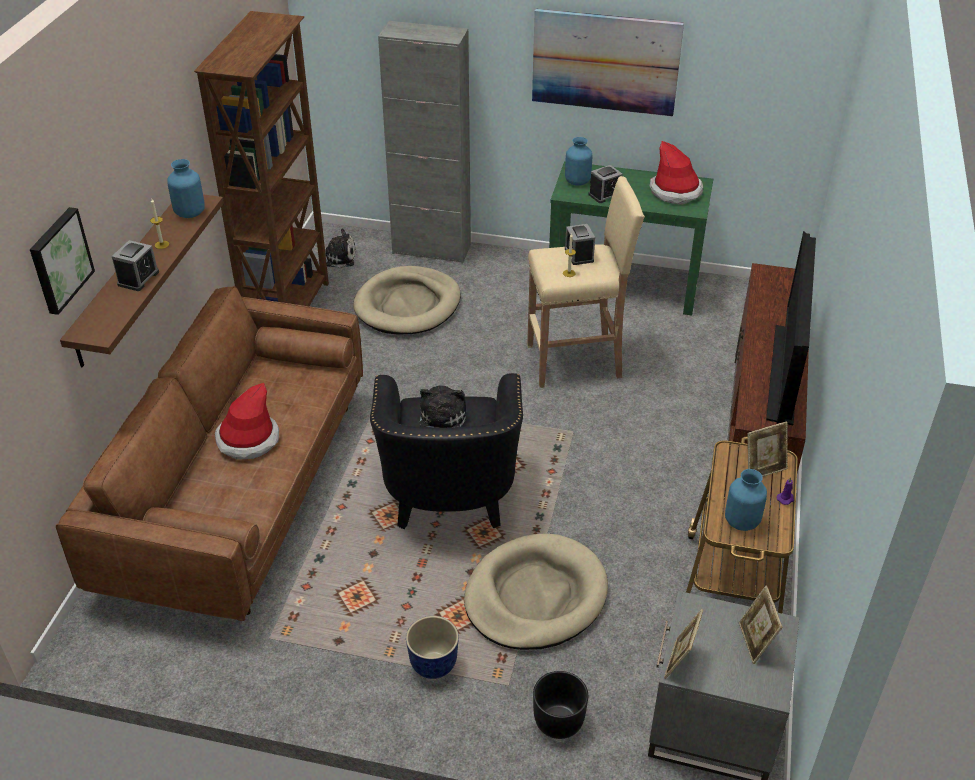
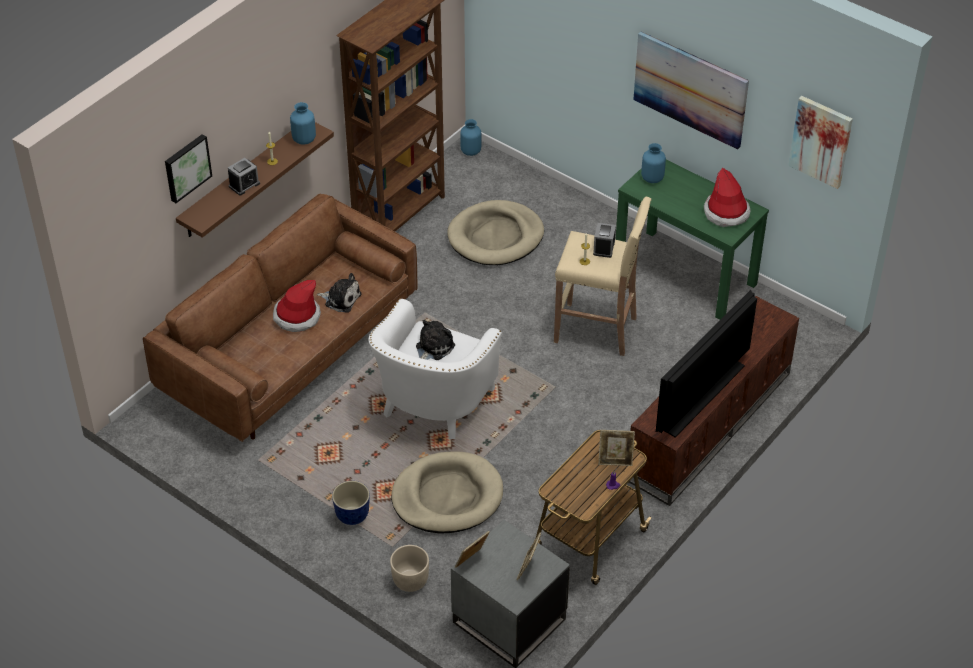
camera: 25 degrees right, 5 degrees up
plush toy [312,229,356,268] -> plush toy moved to [317,273,362,313]
black armchair [370,373,523,529] -> white armchair [368,298,502,439]
grey cabinet [378,21,471,263] -> none
black planter [533,671,588,739] -> beige planter [390,545,429,592]
alarm clock [588,165,623,203] -> none
blue vase [725,469,767,531] -> blue vase moved to [460,119,481,156]
none -> picture [788,96,853,189]

